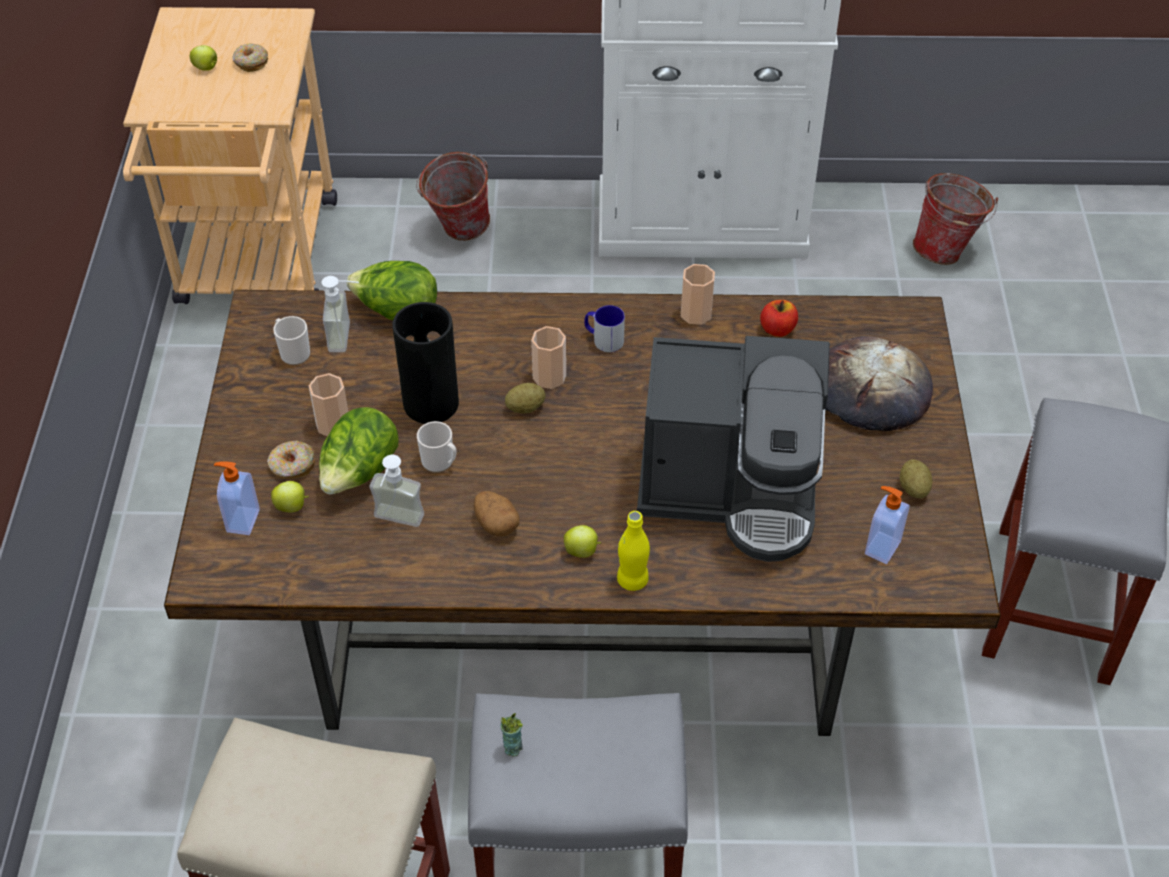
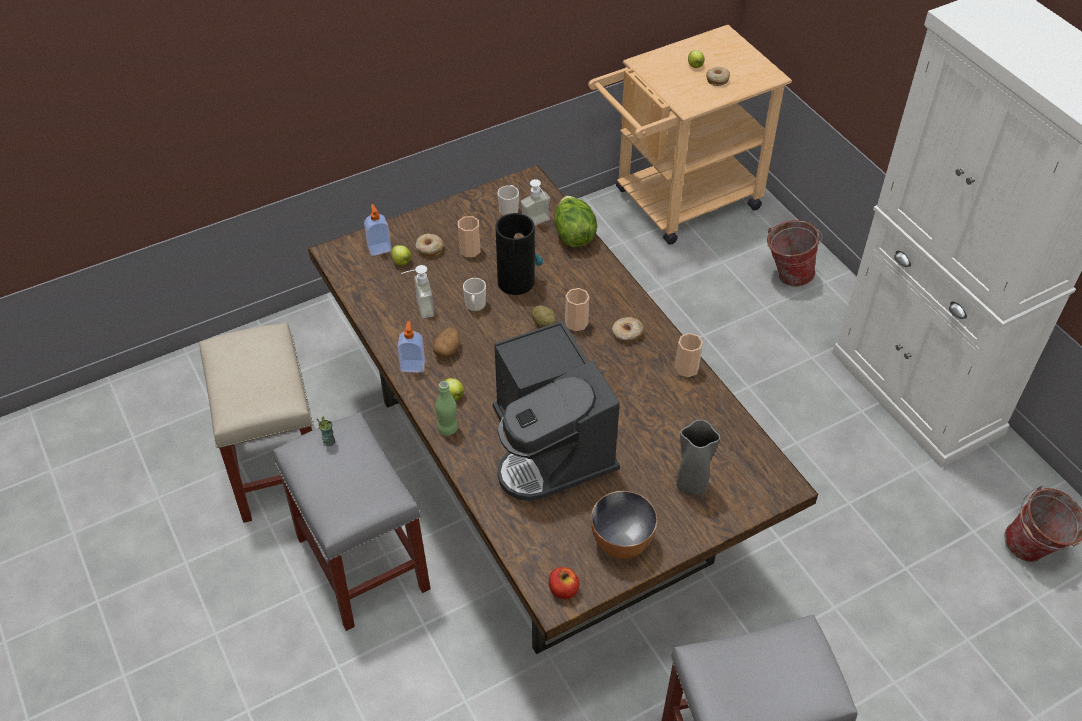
camera: 60 degrees right, 0 degrees up
lettuce [319,407,399,495] -> none
mug [584,305,625,352] -> donut [612,317,643,342]
yellow bottle [617,511,650,591] -> green bottle [435,381,458,436]
apple [760,300,798,337] -> apple moved to [549,567,579,599]
bread [825,336,933,431] -> grey vase [676,420,721,496]
soap dispenser [865,486,910,564] -> soap dispenser moved to [397,321,425,373]
potato [899,460,932,498] -> bowl [591,491,658,559]

